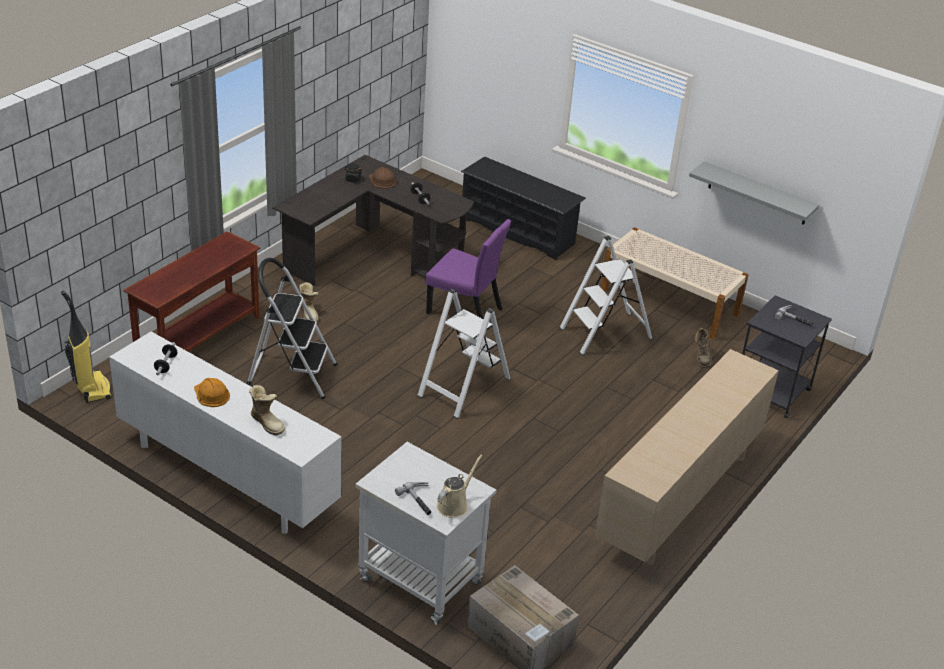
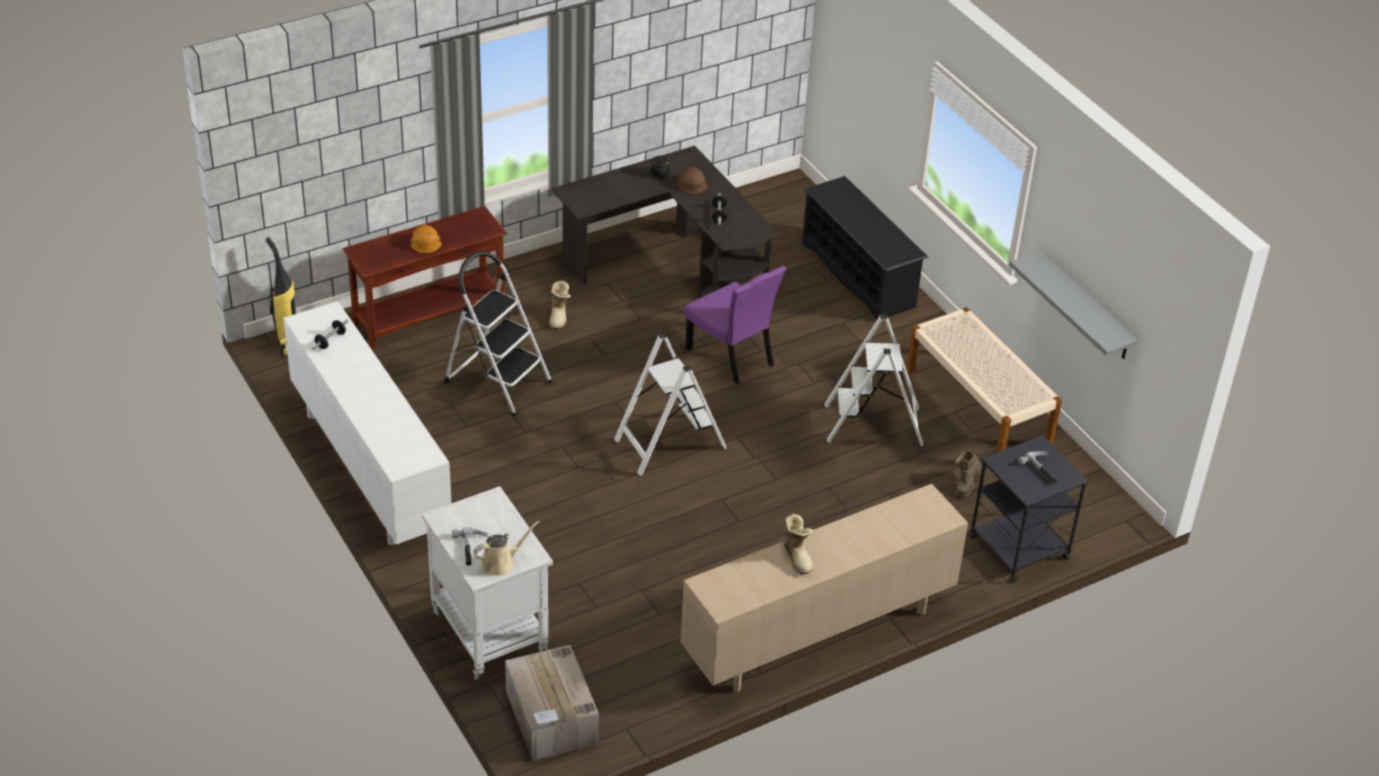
camera: 25 degrees right, 5 degrees up
orange hard hat [194,378,230,407] -> orange hard hat moved to [411,225,442,253]
boot [249,385,285,436] -> boot moved to [784,514,813,574]

